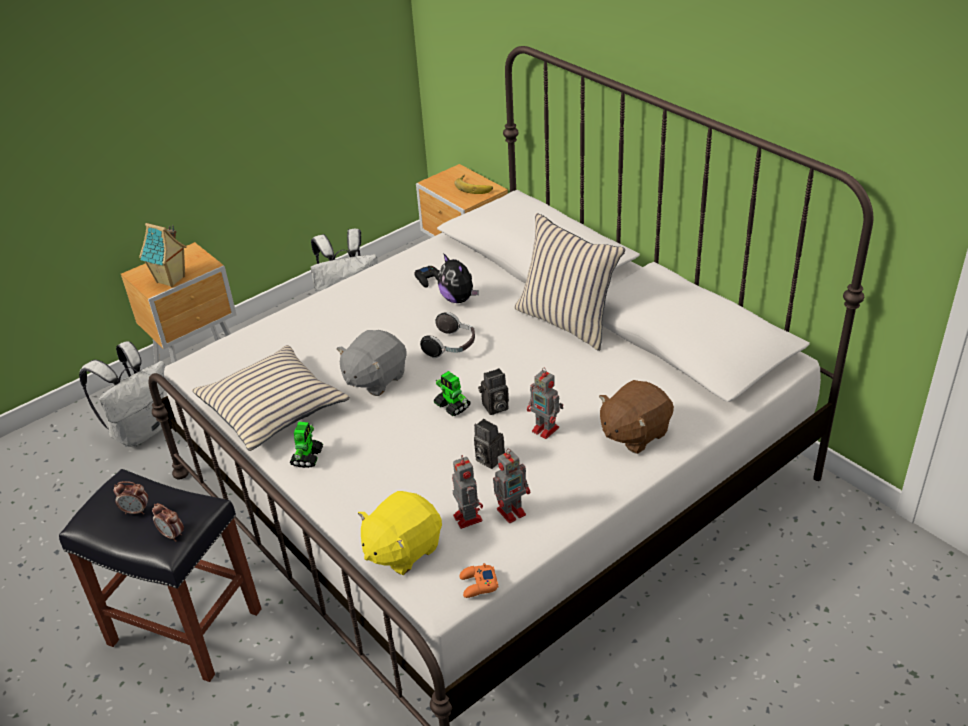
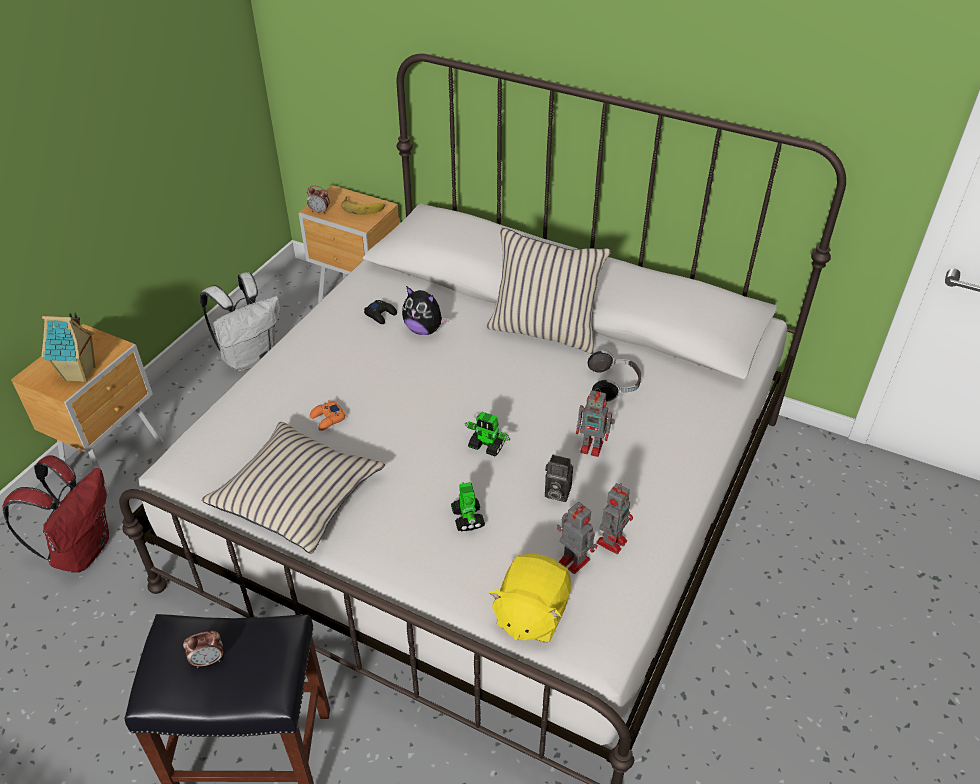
camera: 25 degrees left, 5 degrees up
white backpack [79,341,165,447] -> red backpack [2,455,109,572]
alarm clock [152,503,184,542] -> alarm clock moved to [307,186,330,214]
toy robot [290,422,323,468] -> toy robot moved to [451,482,485,532]
grey plush toy [337,330,407,396] -> none
headphones [420,312,475,358] -> headphones moved to [588,350,641,402]
orange game controller [459,563,499,598] -> orange game controller moved to [310,400,346,431]
camera [478,368,509,415] -> none
brown plush toy [599,380,674,454] -> none

